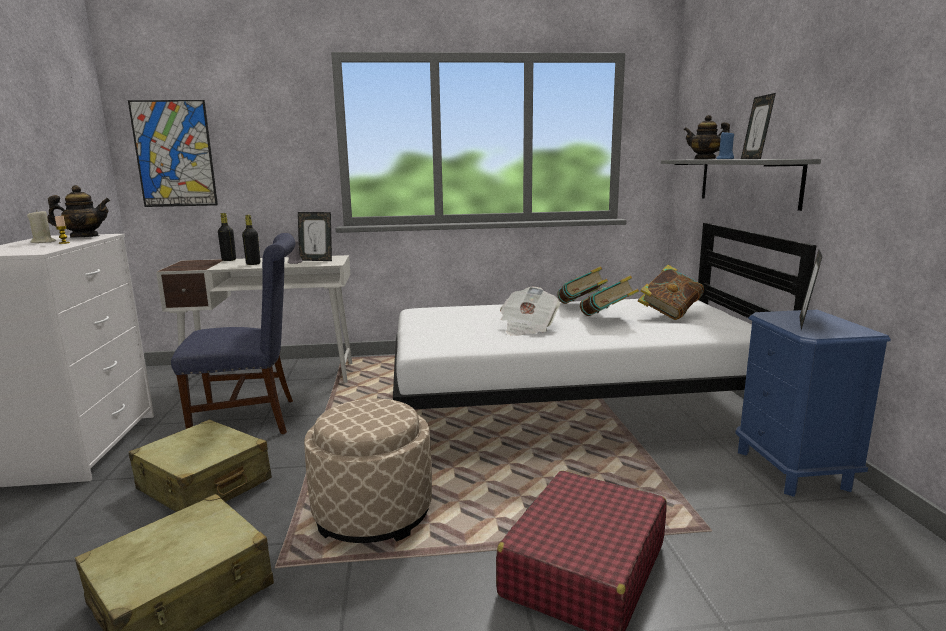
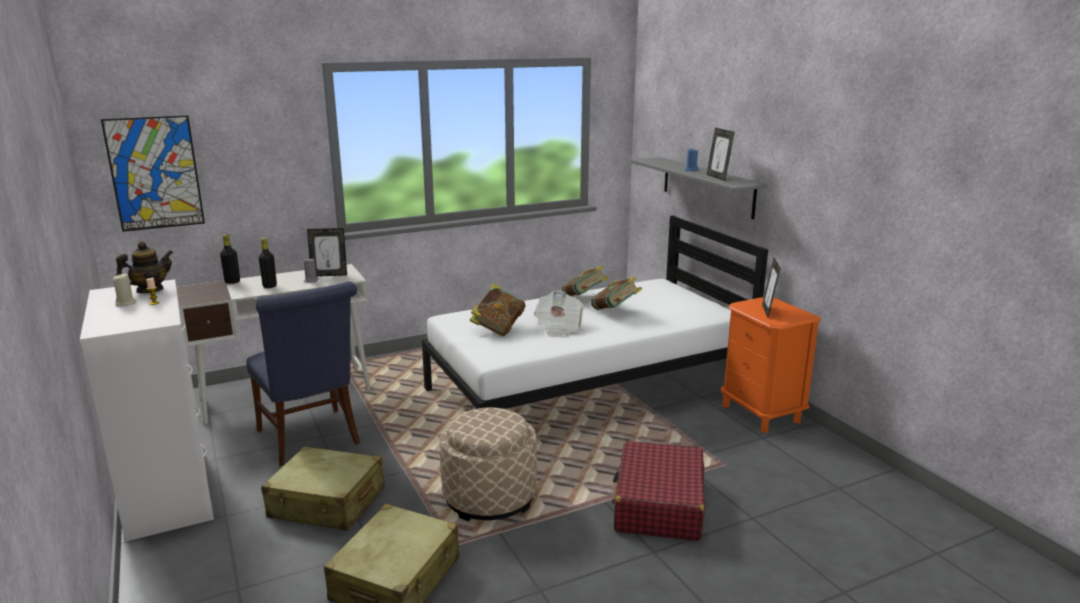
camera: 20 degrees left, 5 degrees up
blue chair [171,233,296,434] -> blue chair turned 90 degrees clockwise [246,282,360,466]
book [638,265,704,320] -> book moved to [470,283,525,336]
teapot [684,115,730,159] -> none
blue nightstand [735,310,891,497] -> orange nightstand [721,297,821,433]

